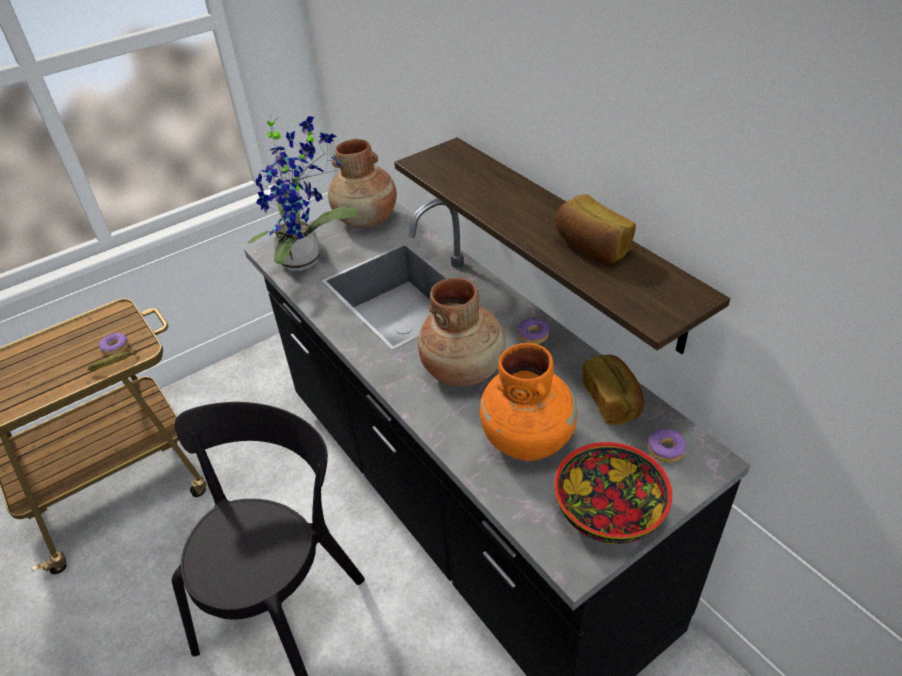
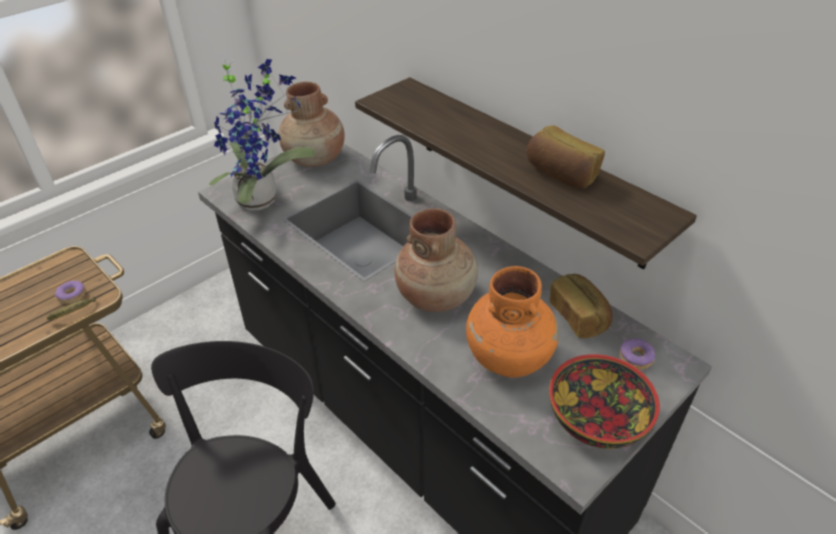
camera: 10 degrees left, 0 degrees up
donut [518,318,549,344] -> none

